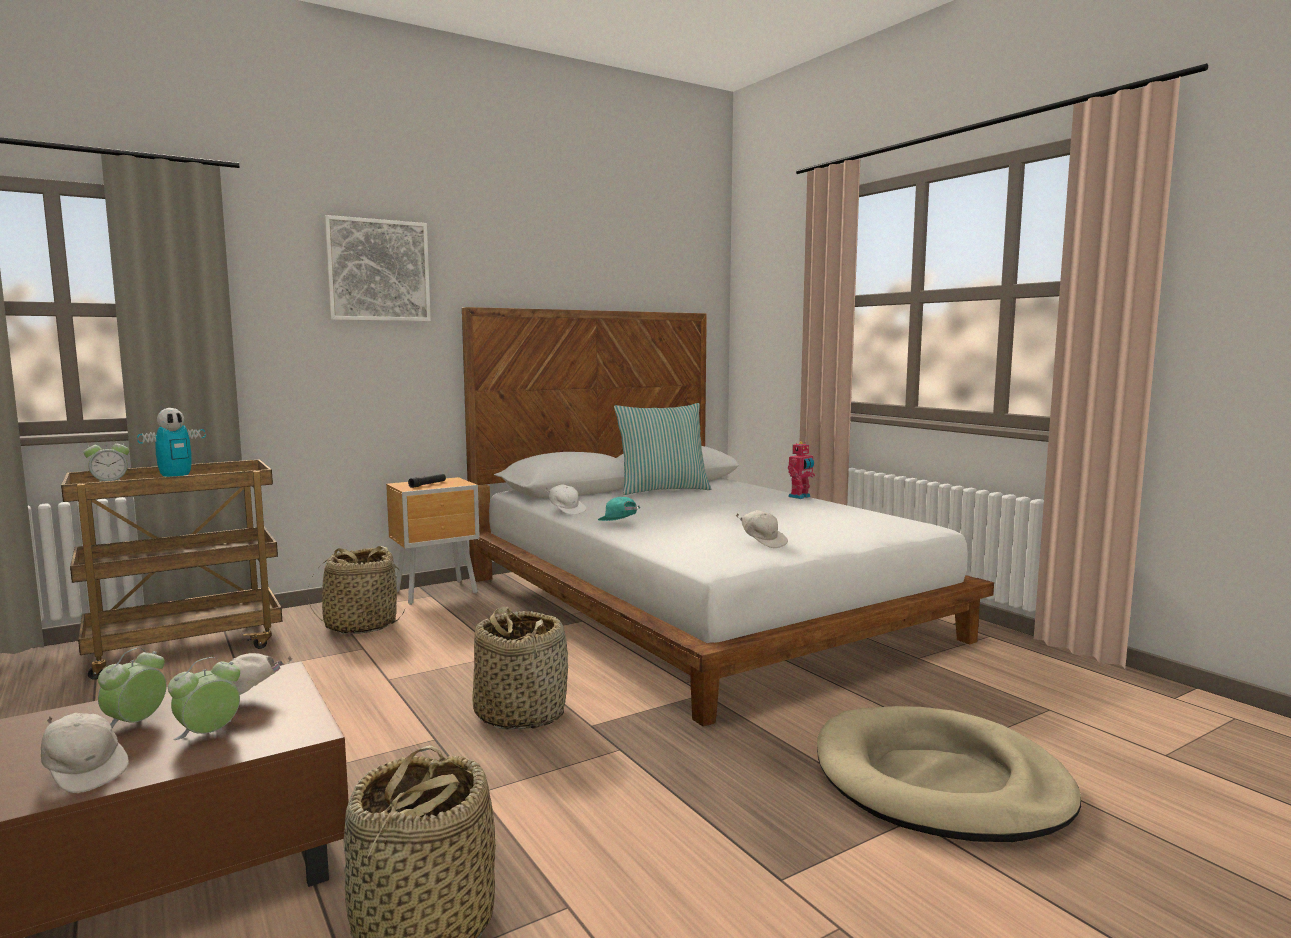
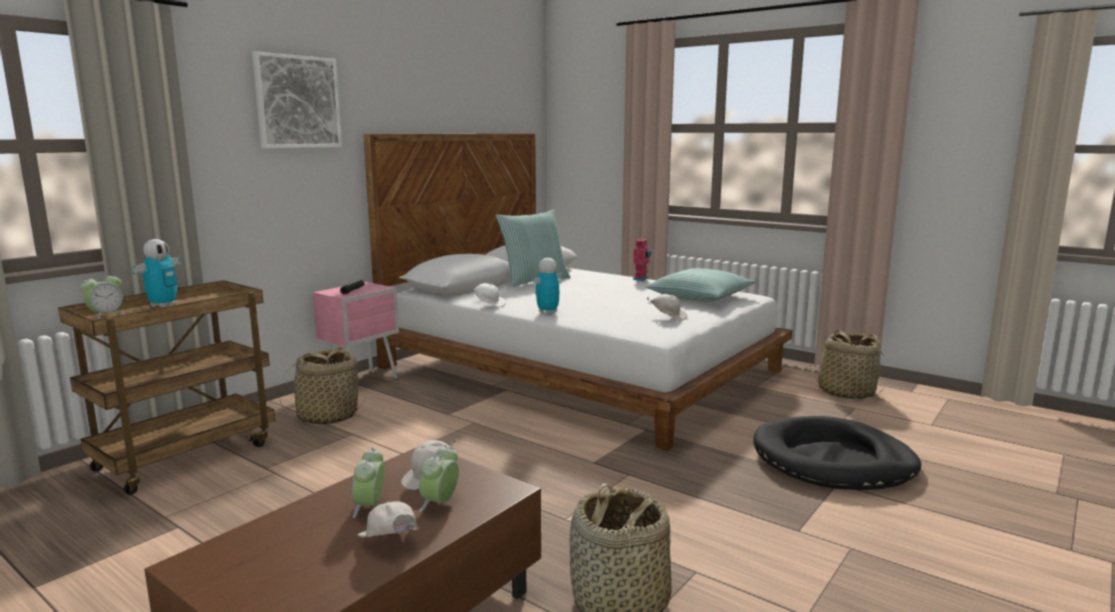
camera: 20 degrees left, 5 degrees up
white cap [41,713,129,793] -> white cap turned 150 degrees counterclockwise [358,501,419,537]
brown nightstand [386,477,480,605] -> pink nightstand [313,282,399,379]
basket [473,606,568,730] -> basket moved to [810,330,884,399]
turquoise cap [598,497,641,521] -> toy robot [531,258,564,314]
beige dog bed [817,706,1081,842] -> black dog bed [753,416,921,490]
none -> pillow [645,268,755,302]

